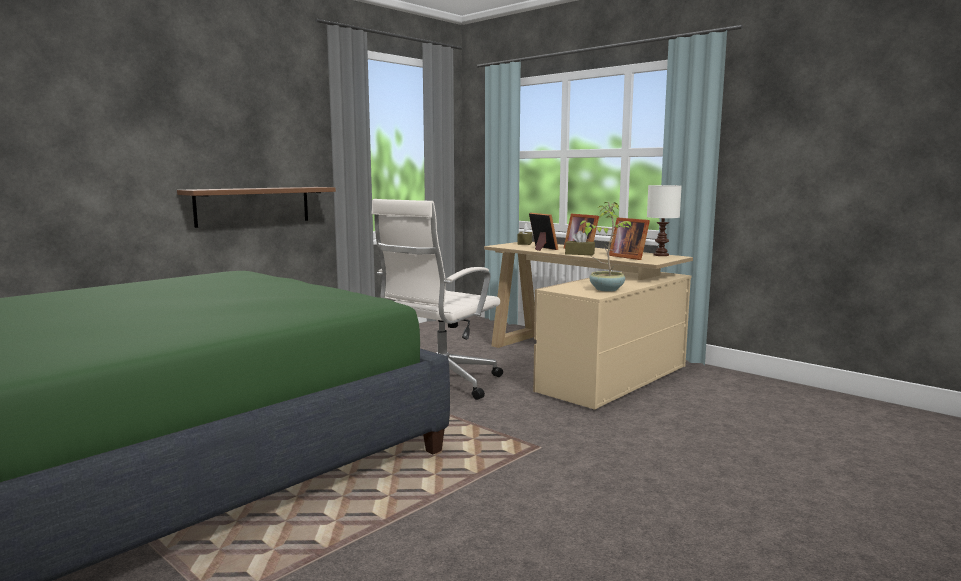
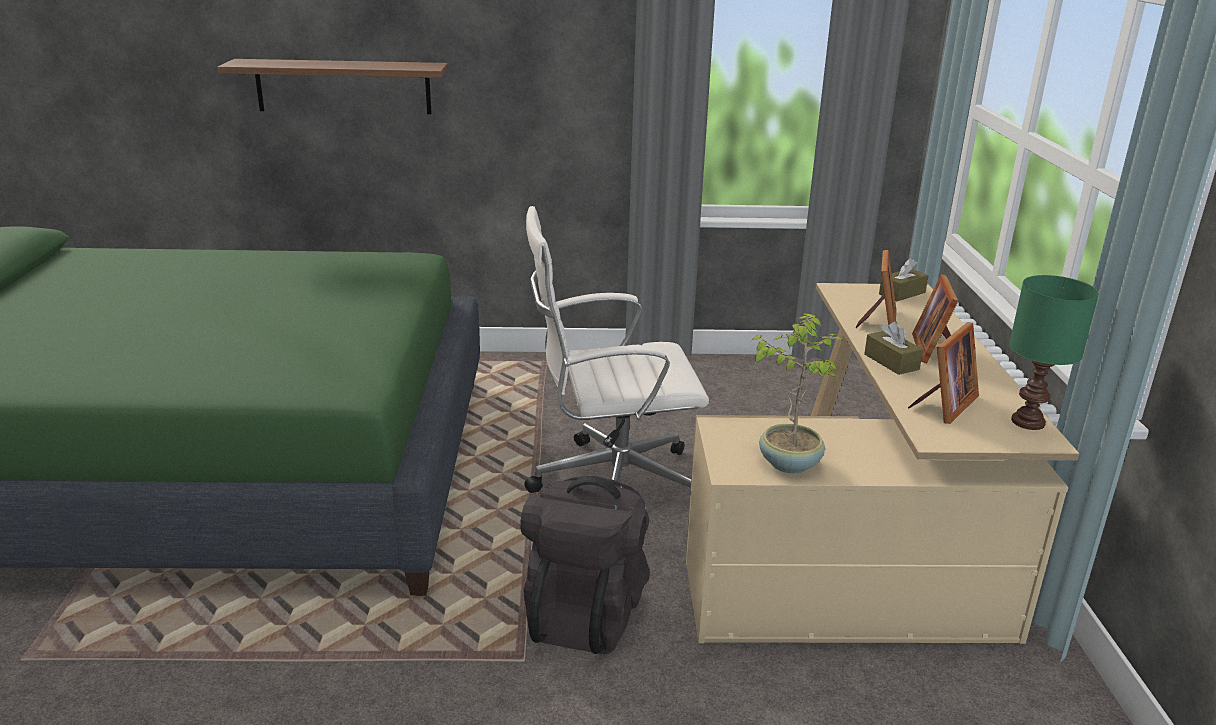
camera: 45 degrees right, 15 degrees up
shelf [177,187,336,228] -> shelf moved to [217,59,448,114]
picture frame [609,217,650,260] -> picture frame turned 150 degrees counterclockwise [908,323,979,424]
white table lamp [647,185,682,256] -> green table lamp [1009,275,1099,430]
none -> black backpack [520,476,650,654]

